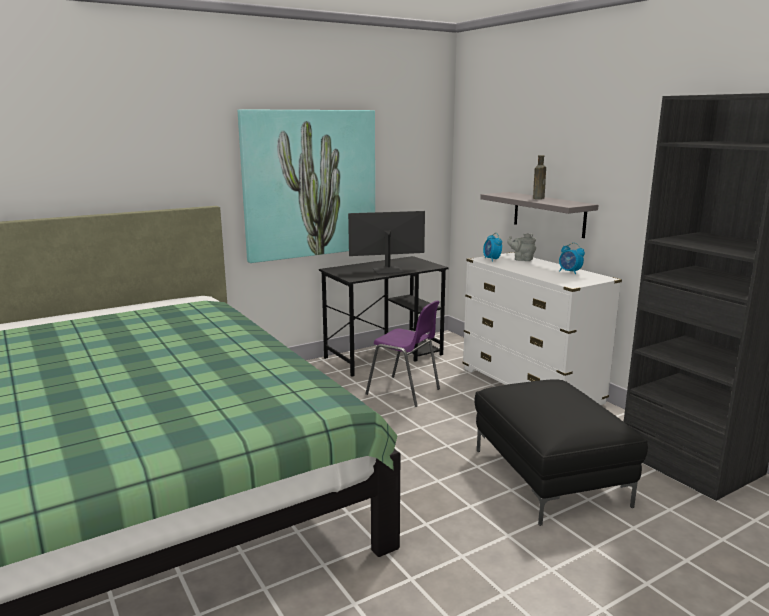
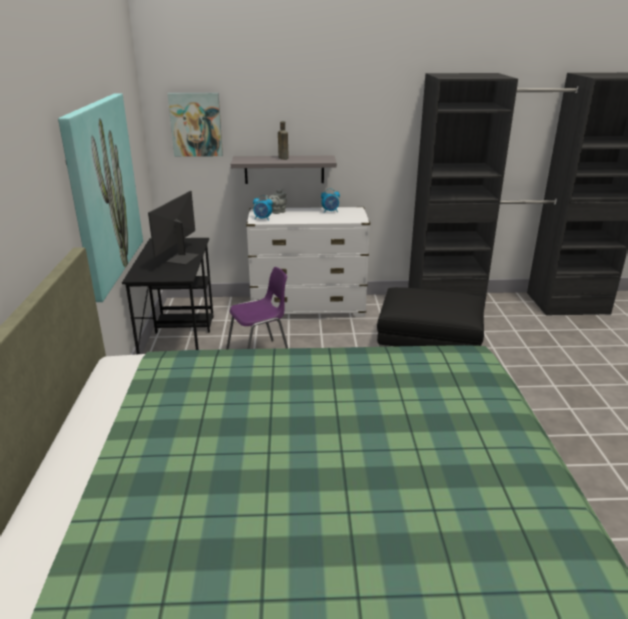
camera: 60 degrees left, 10 degrees up
none -> picture [168,93,223,157]

